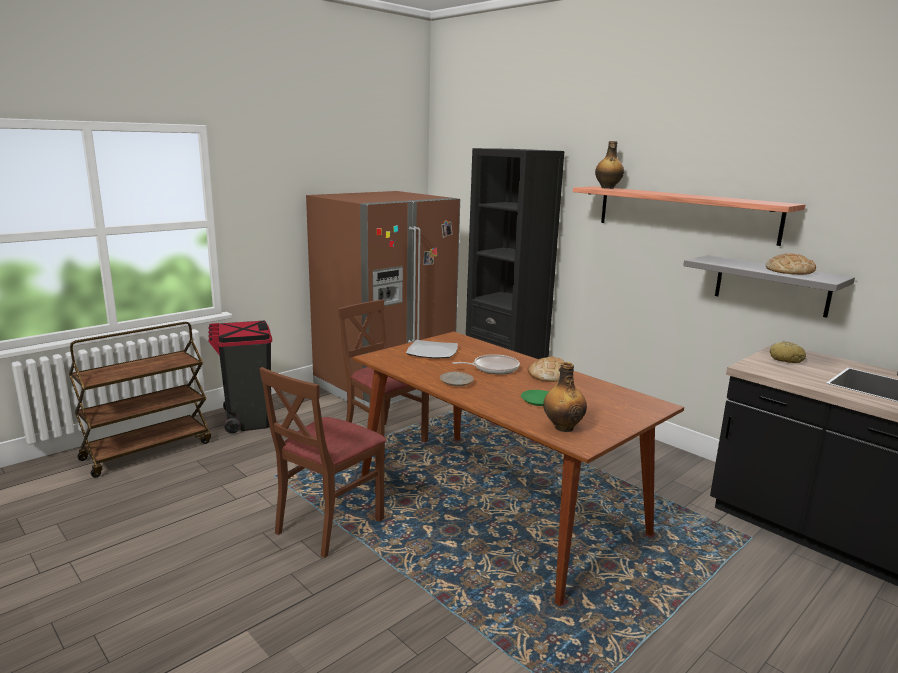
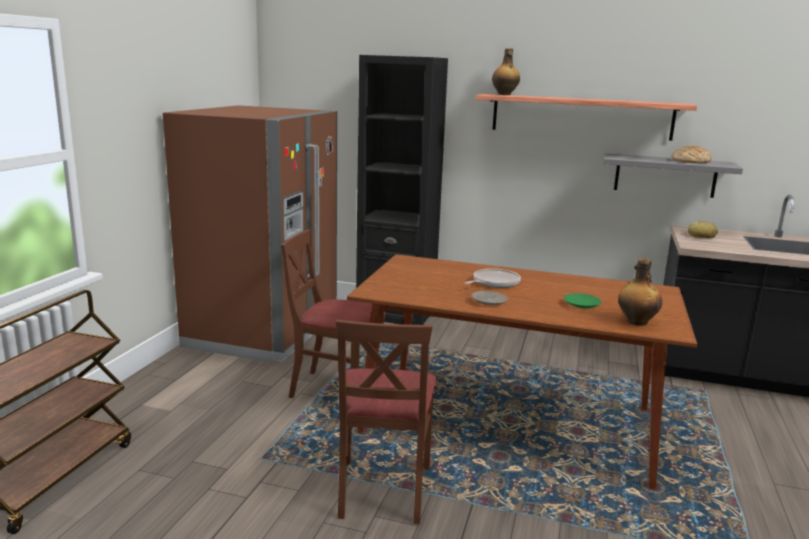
camera: 30 degrees left, 0 degrees up
black trash can [208,321,272,433] -> none
plate [406,340,458,358] -> none
bread [527,356,564,382] -> none

